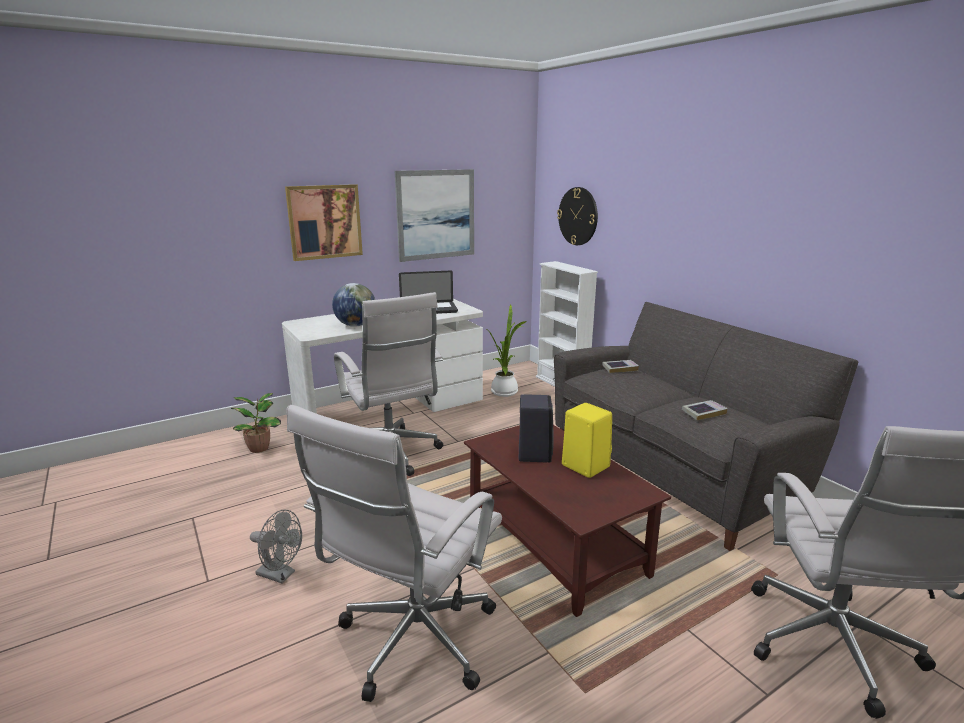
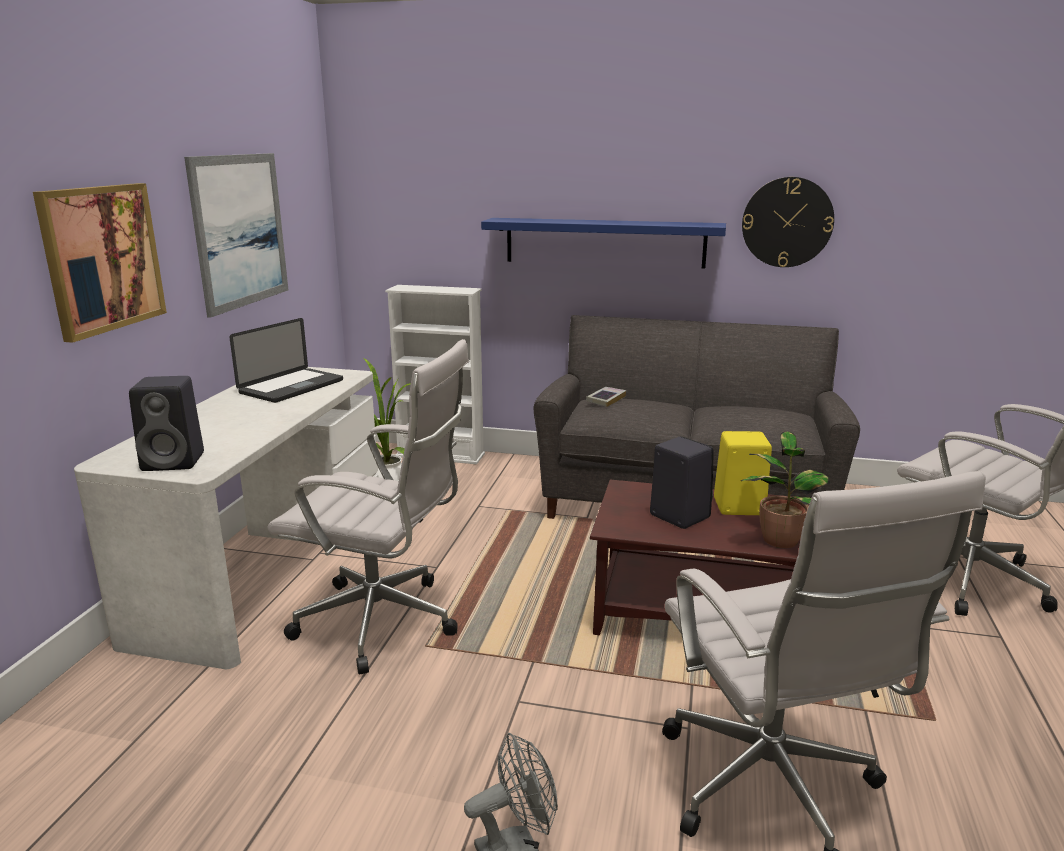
camera: 45 degrees left, 0 degrees up
potted plant [231,393,281,453] -> potted plant moved to [741,431,830,548]
globe [332,283,375,327] -> none
wall clock [557,187,598,245] -> wall clock moved to [742,177,834,267]
book [682,400,728,420] -> none
none -> black speaker [129,376,204,471]
none -> blue shelf [481,218,726,269]

